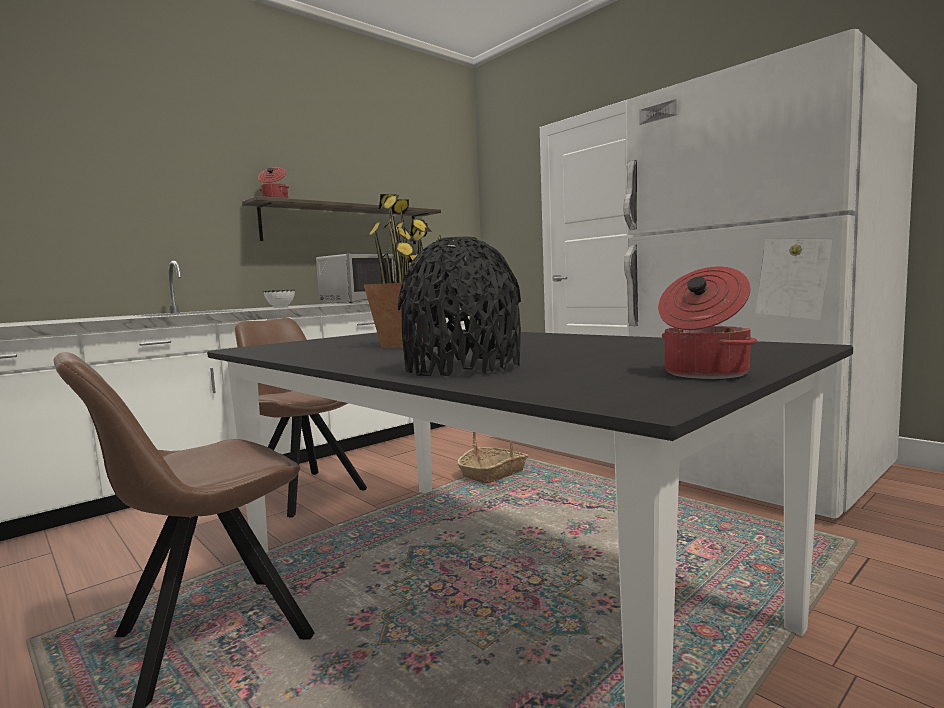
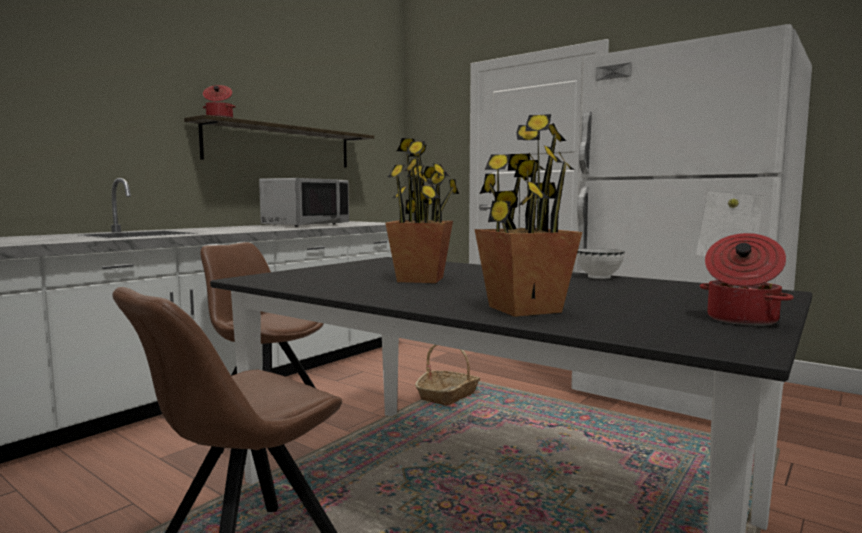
camera: 10 degrees left, 0 degrees up
white bowl [263,289,295,308] -> white bowl moved to [577,248,625,279]
black vase [398,237,521,376] -> potted plant [474,114,582,317]

